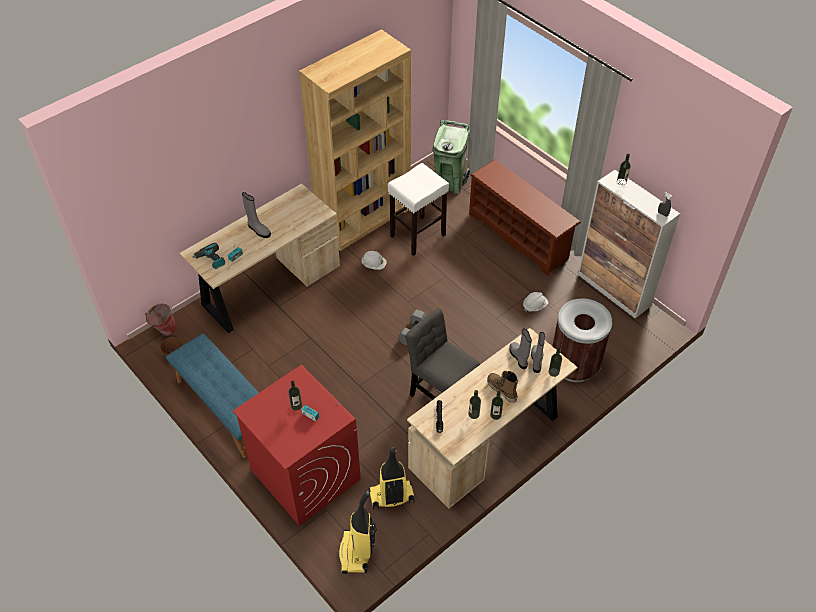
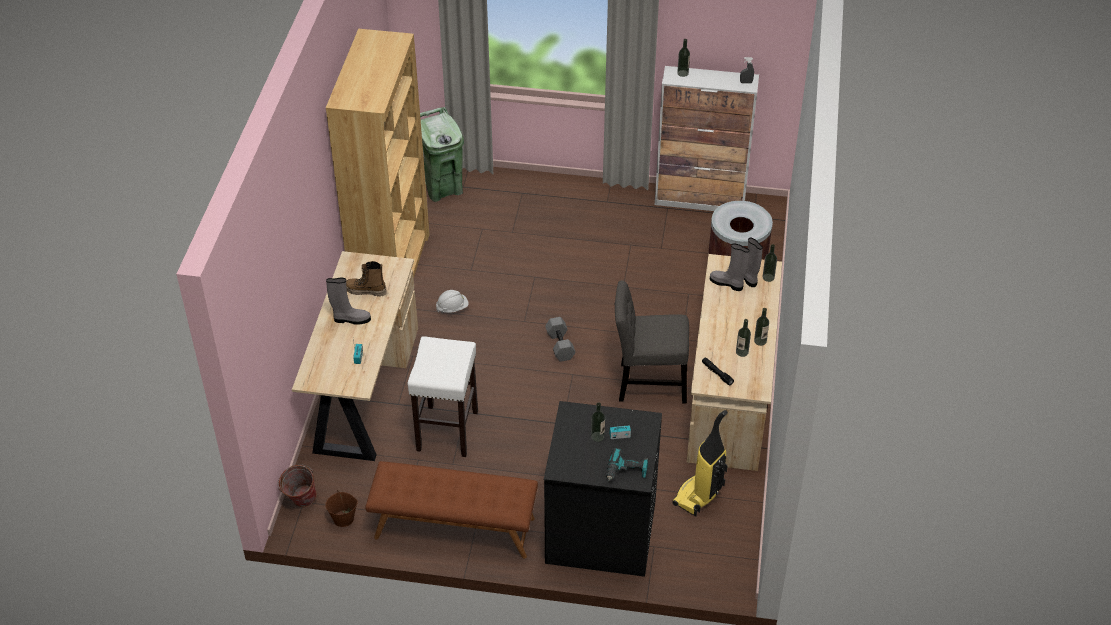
camera: 40 degrees left, 5 degrees down
blue bench [166,334,259,458] -> brown bench [365,461,538,559]
power drill [192,243,225,269] -> power drill moved to [606,448,648,481]
red washing machine [233,365,361,526] -> black washing machine [544,401,662,577]
vacuum cleaner [339,491,377,574] -> none
white stool [388,163,449,256] -> white stool moved to [408,336,478,457]
brown shoe rack [469,160,581,276] -> none
boot [487,371,518,403] -> boot moved to [346,261,387,297]
white hard hat [523,292,548,312] -> none

